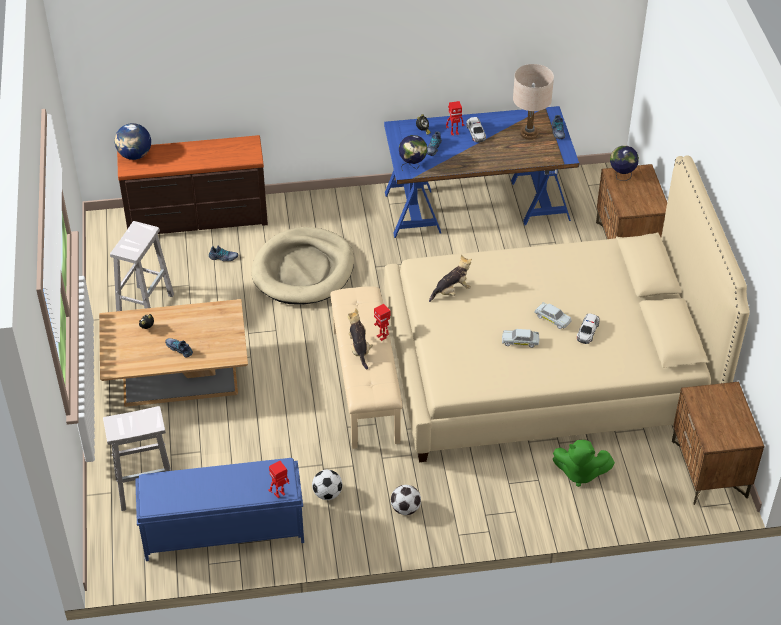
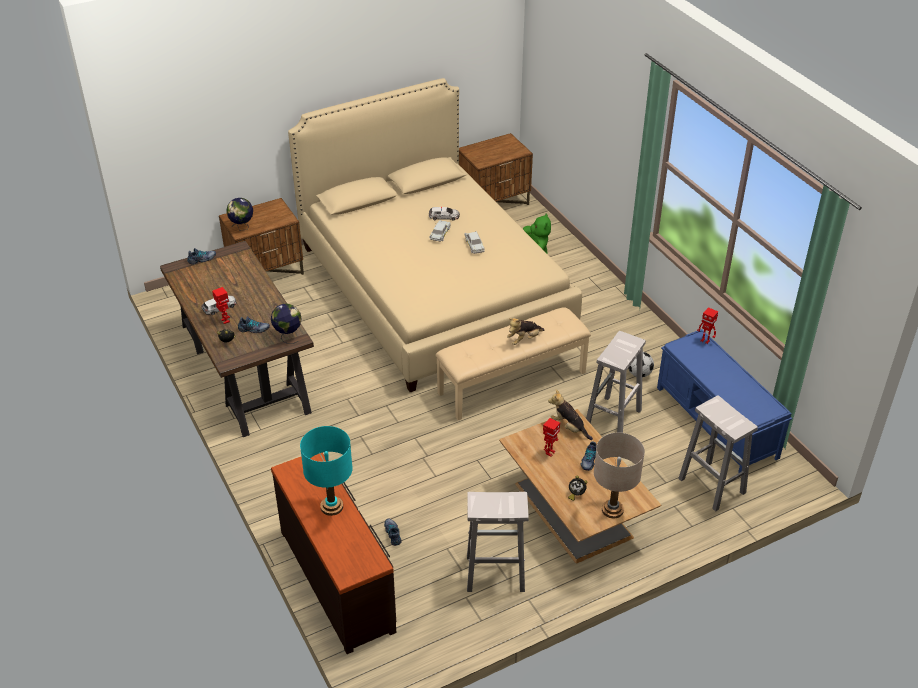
camera: 110 degrees left, 5 degrees down
globe [115,123,151,160] -> none
beige dog bed [251,227,354,305] -> none
toy robot [374,304,391,341] -> toy robot moved to [543,418,560,457]
blue desk [384,106,579,238] -> brown desk [160,241,314,437]
football [391,485,421,515] -> none
plush toy [429,255,472,302] -> plush toy moved to [548,389,593,440]
beige table lamp [513,64,554,140] -> beige table lamp moved to [594,433,645,518]
none -> turquoise table lamp [300,426,353,516]
none -> white stool [586,331,646,433]

